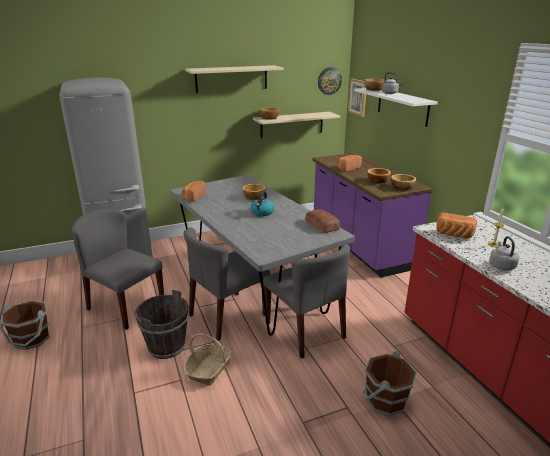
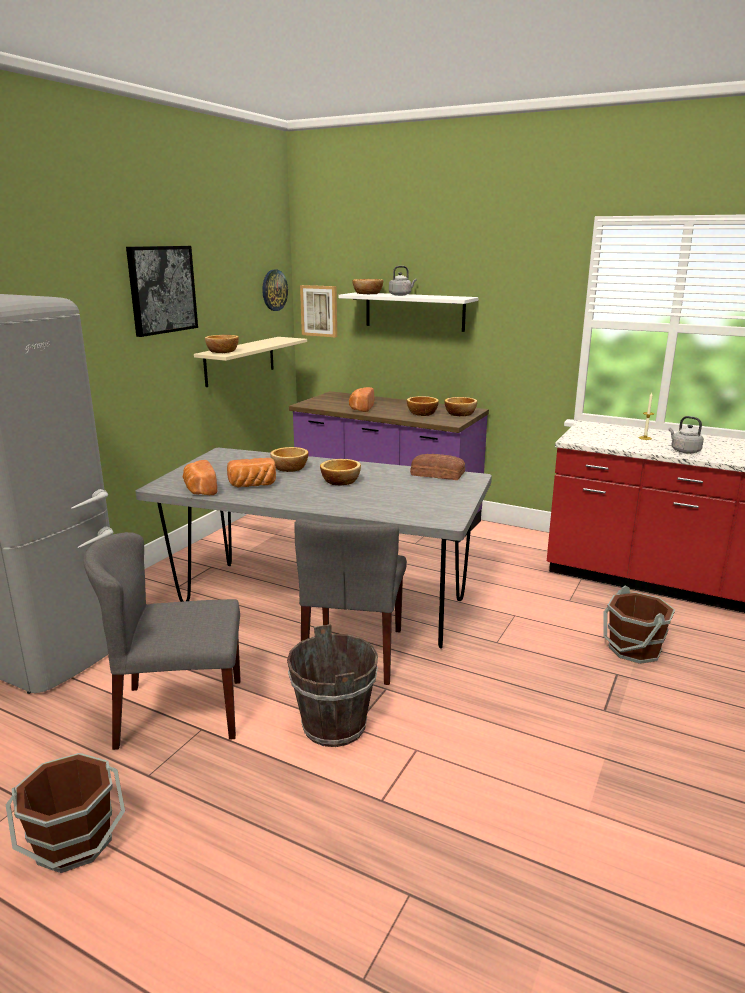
camera: 40 degrees left, 5 degrees down
basket [184,333,232,386] -> none
beige shelf [185,65,284,93] -> picture [126,246,198,337]
kettle [251,191,274,216] -> bowl [320,459,361,486]
grey chair [263,244,350,359] -> none
bread [436,213,477,239] -> bread moved to [227,458,276,487]

